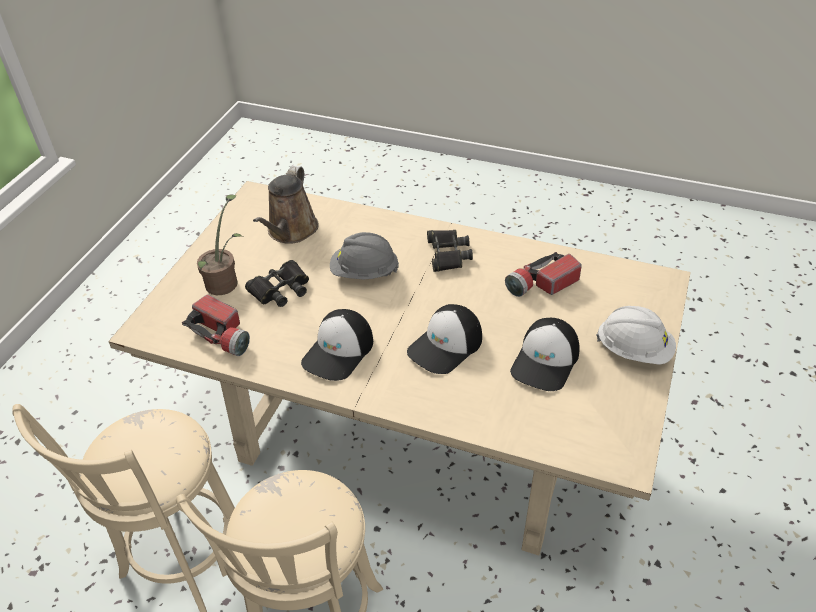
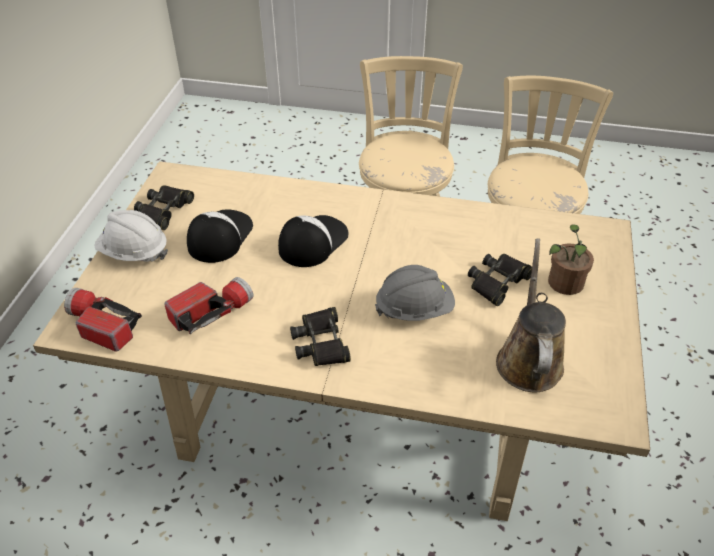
camera: 170 degrees right, 0 degrees up
flashlight [182,295,250,356] -> flashlight moved to [64,288,142,352]
cap [301,309,373,381] -> none
none -> black binoculars [134,186,194,230]

